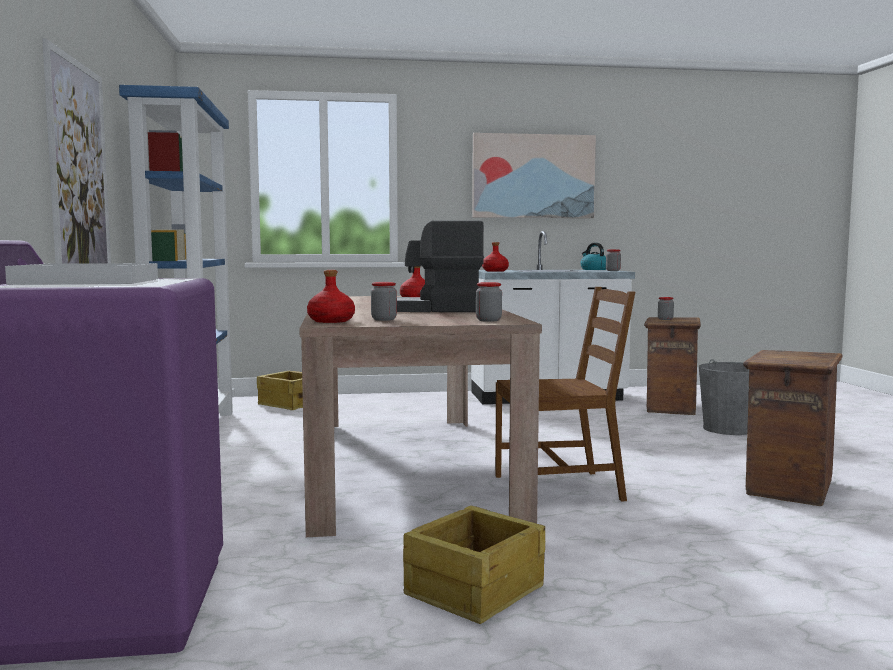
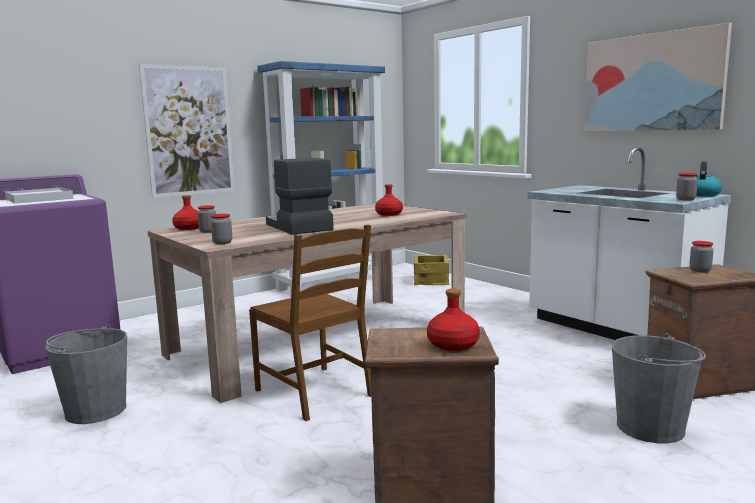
camera: 60 degrees right, 5 degrees up
crate [403,505,545,624] -> grey bucket [46,324,127,424]
red bottle [482,242,509,272] -> red bottle moved to [427,288,480,351]

